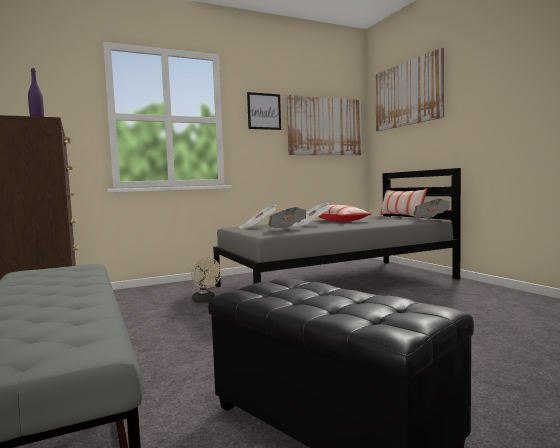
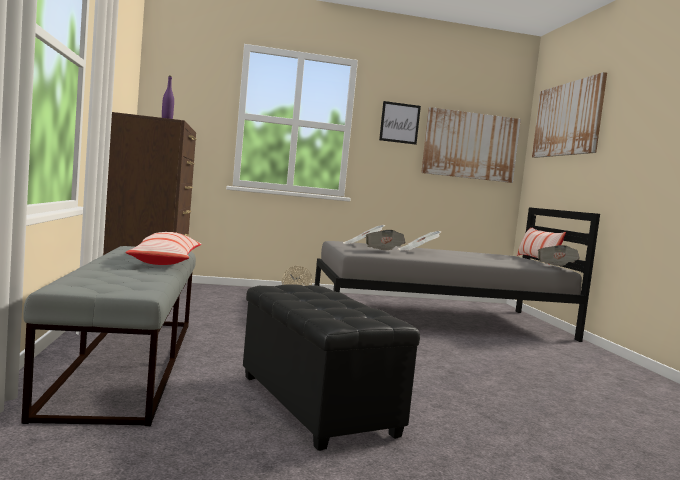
camera: 15 degrees right, 0 degrees up
pillow [319,205,371,222] -> pillow moved to [125,232,201,265]

